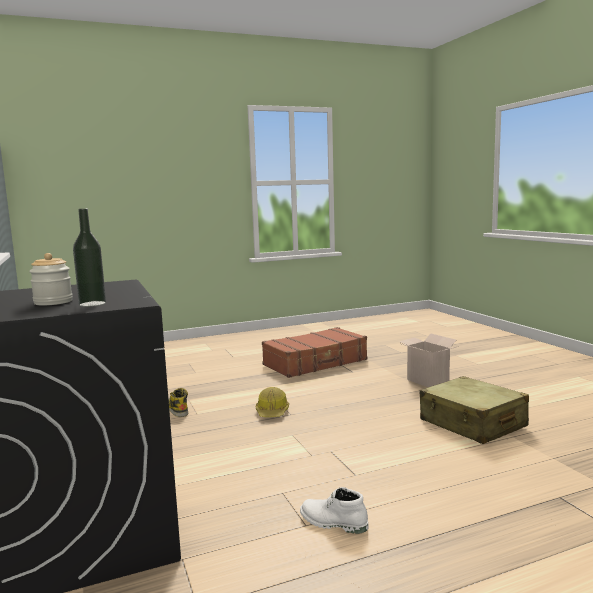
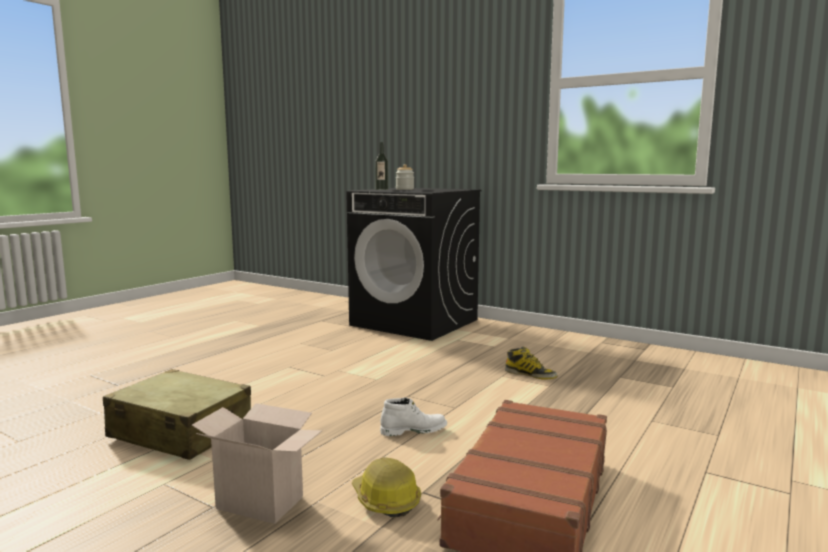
camera: 145 degrees right, 0 degrees up
hard hat [256,387,289,417] -> hard hat moved to [352,457,421,517]
white boot [300,487,369,534] -> white boot moved to [380,397,447,436]

